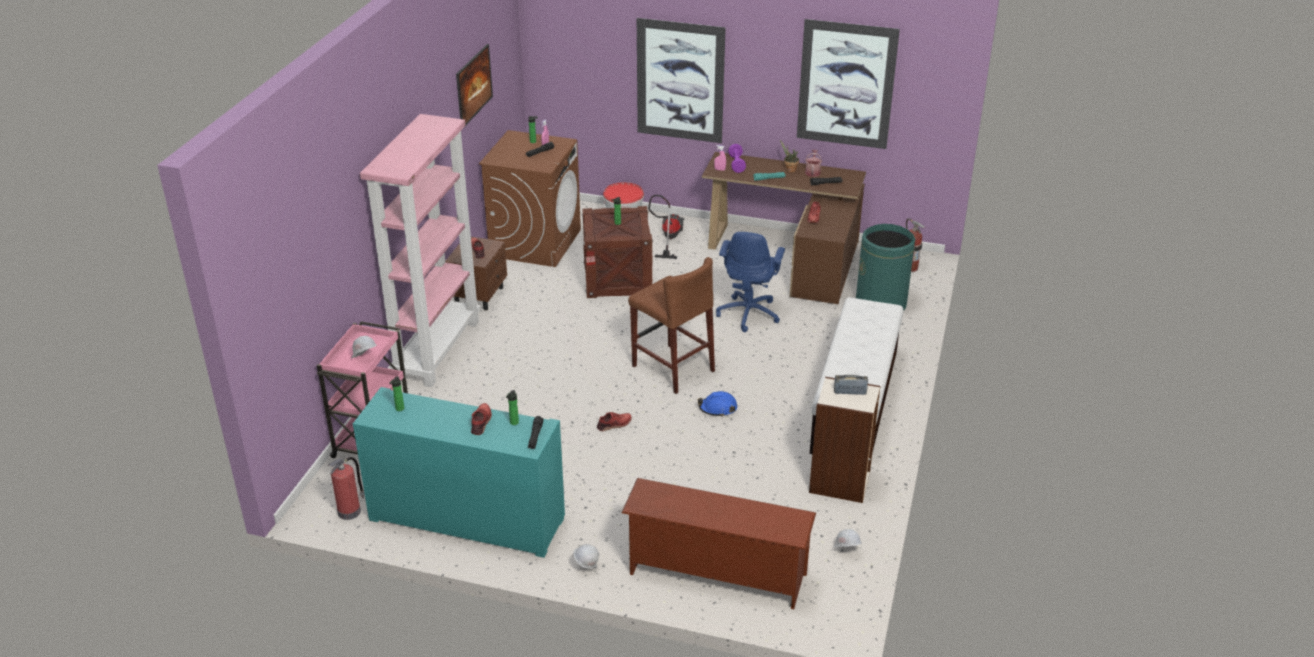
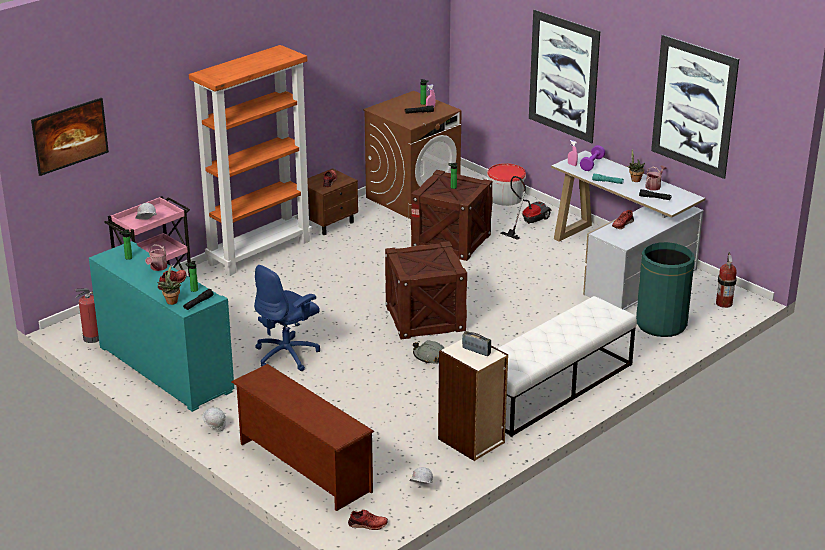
camera: 30 degrees right, 5 degrees down
pink bookcase [360,114,480,387] -> orange bookcase [189,45,312,276]
picture [456,44,493,125] -> picture moved to [31,98,109,176]
red shoe [597,412,632,431] -> red shoe moved to [348,510,388,530]
brown stool [628,257,715,394] -> crate [385,241,467,339]
blue hard hat [698,391,737,417] -> grey hard hat [413,340,444,364]
brown desk [702,152,866,304] -> white desk [551,150,705,310]
blue office chair [716,232,785,332] -> blue office chair moved to [254,265,320,371]
none -> watering can [145,244,167,271]
none -> potted plant [157,264,181,305]

